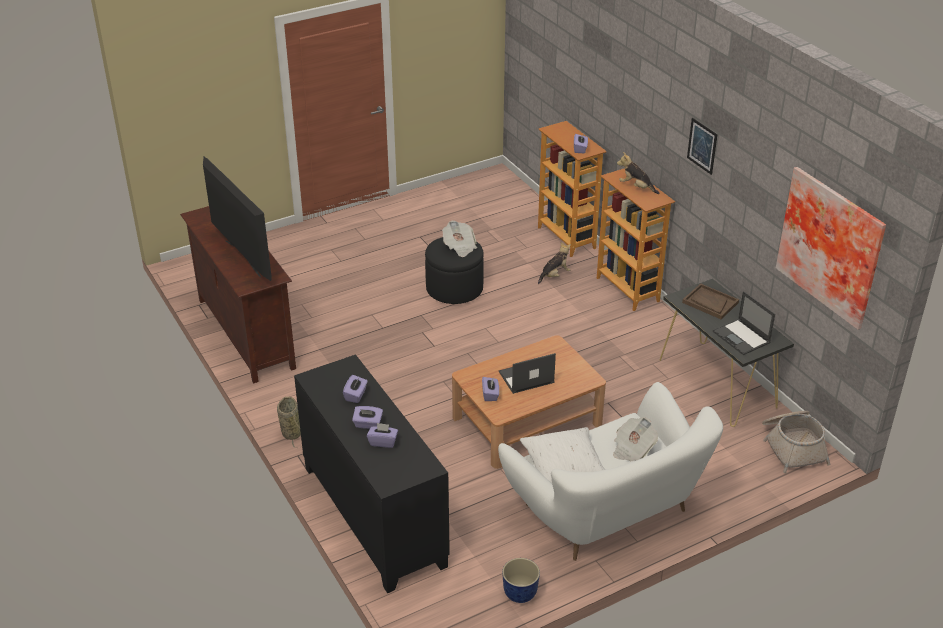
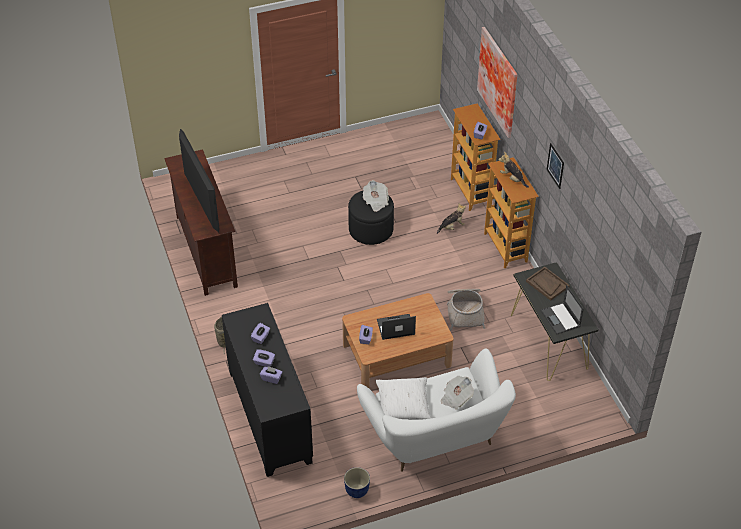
camera: 10 degrees right, 10 degrees up
basket [762,411,830,473] -> basket moved to [446,289,485,331]
picture [776,167,886,330] -> picture moved to [477,27,517,138]

